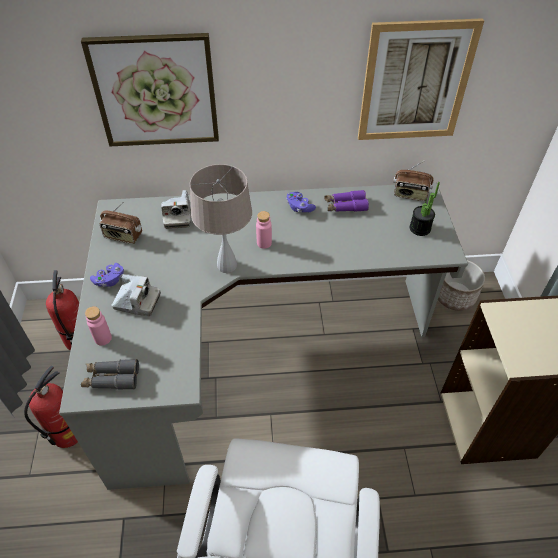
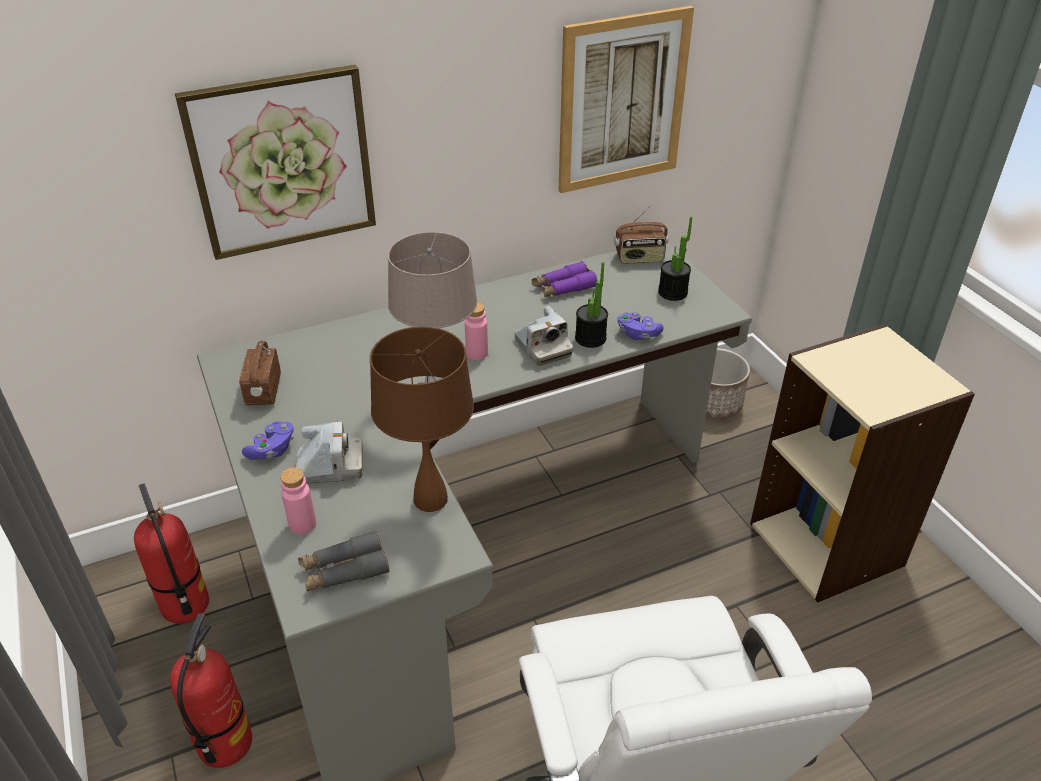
camera: 20 degrees left, 10 degrees down
radio [99,202,142,244] -> radio turned 90 degrees clockwise [238,341,281,405]
camera [161,190,191,229] -> camera moved to [514,306,573,366]
purple game controller [286,192,316,212] -> purple game controller moved to [618,312,664,340]
none -> brown table lamp [370,326,474,512]
none -> potted plant [575,262,608,348]

